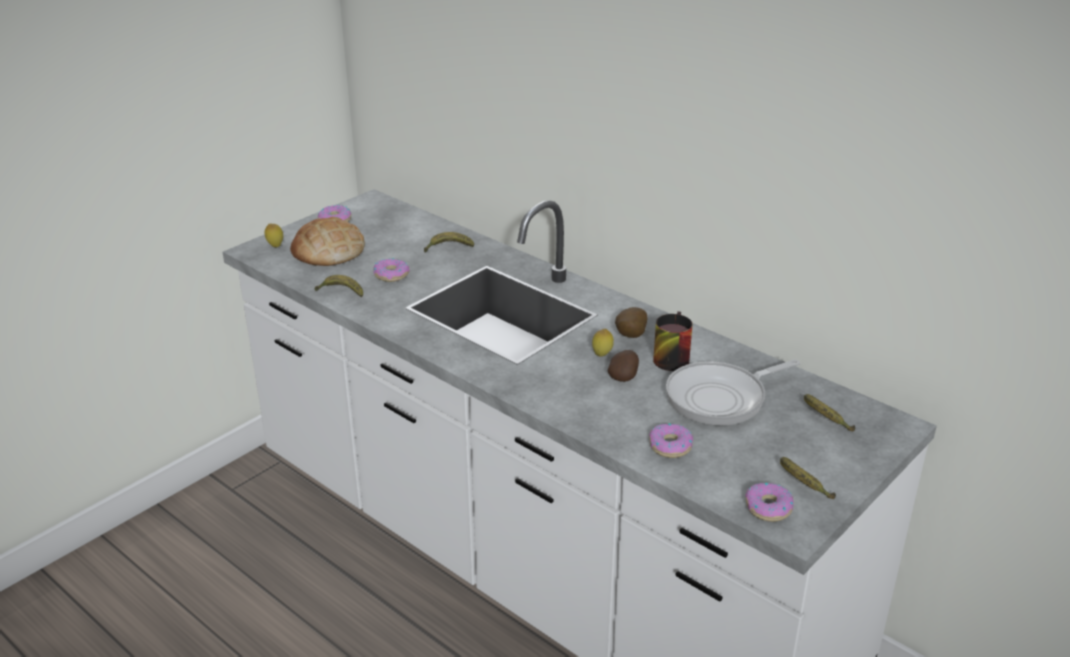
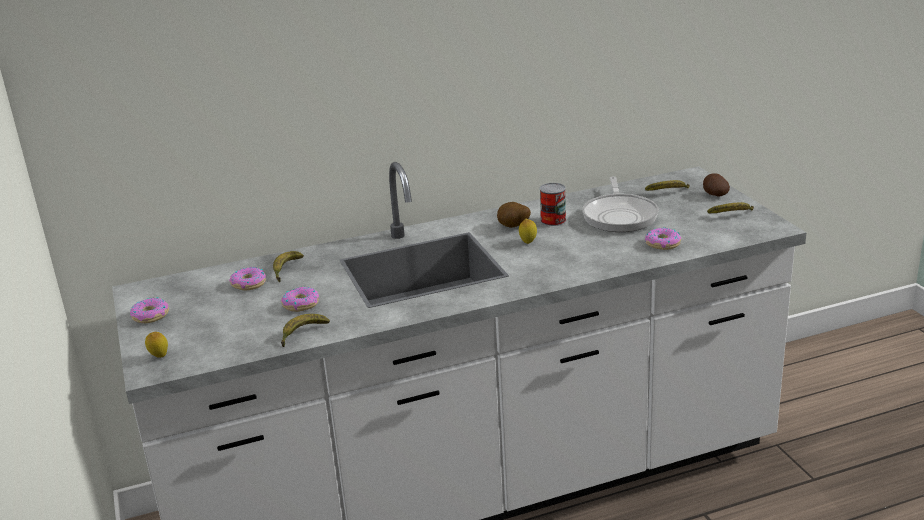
camera: 60 degrees left, 5 degrees down
bread [290,217,365,266] -> none
potato [608,350,639,382] -> potato moved to [703,173,730,197]
mug [653,311,693,371] -> can [539,183,566,226]
donut [745,483,794,522] -> donut moved to [229,267,266,290]

